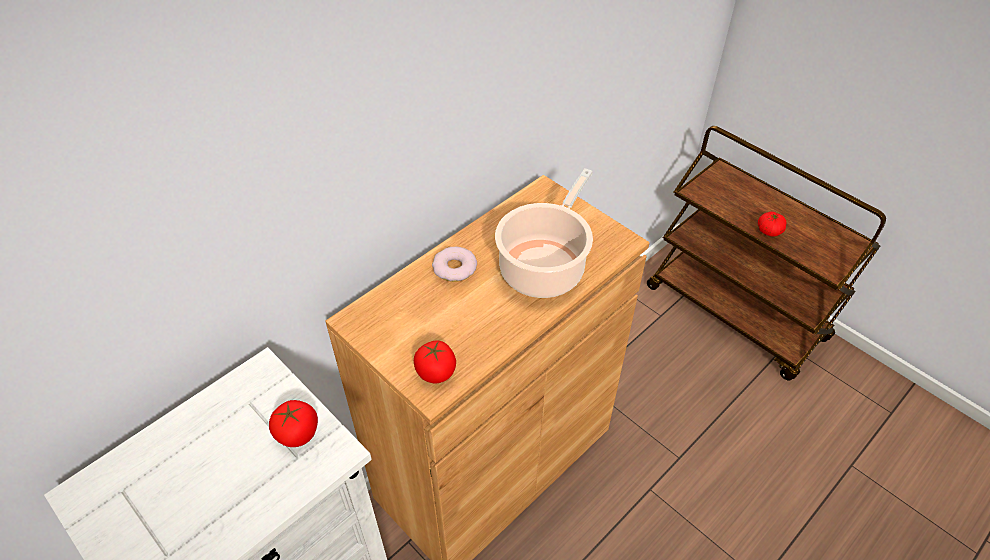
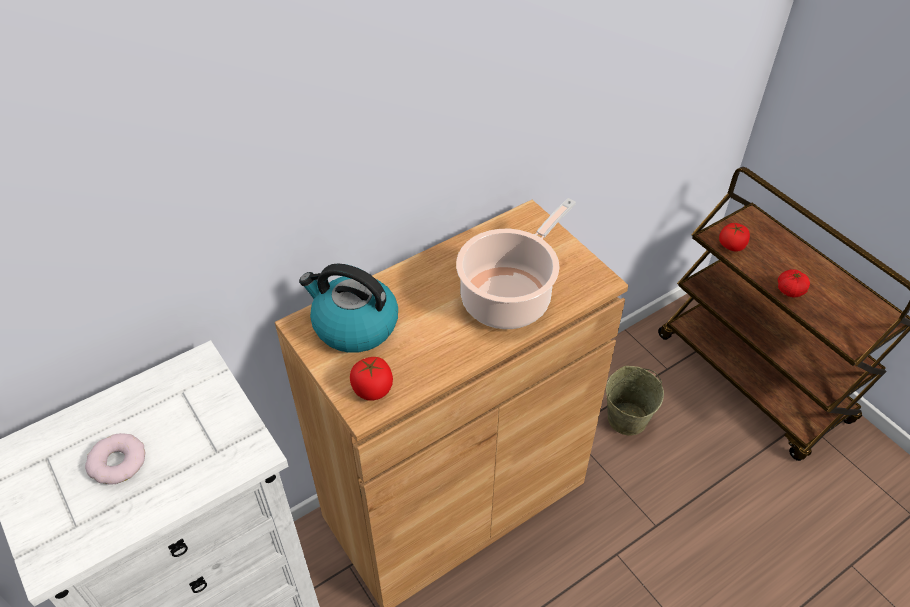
camera: 10 degrees right, 0 degrees up
tomato [269,400,318,447] -> tomato moved to [719,223,750,252]
donut [432,247,477,282] -> donut moved to [85,433,145,485]
none -> kettle [299,263,398,353]
none -> beige bucket [606,366,664,436]

